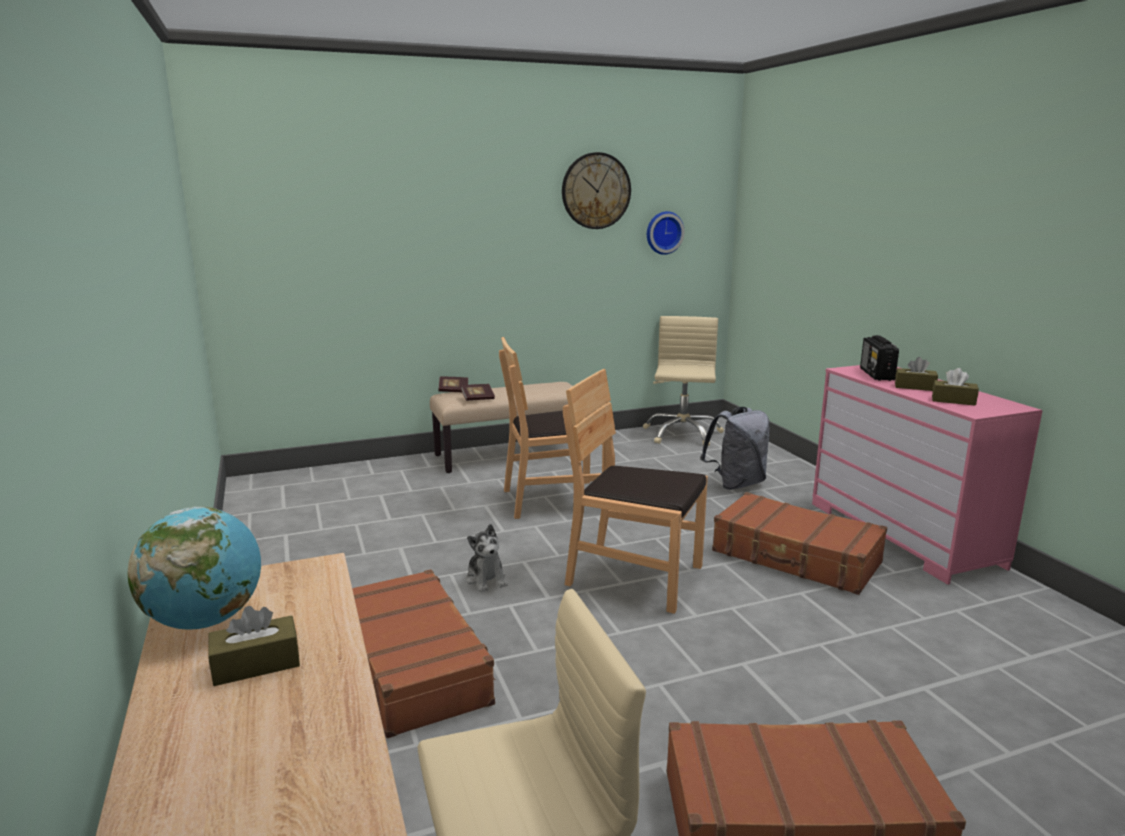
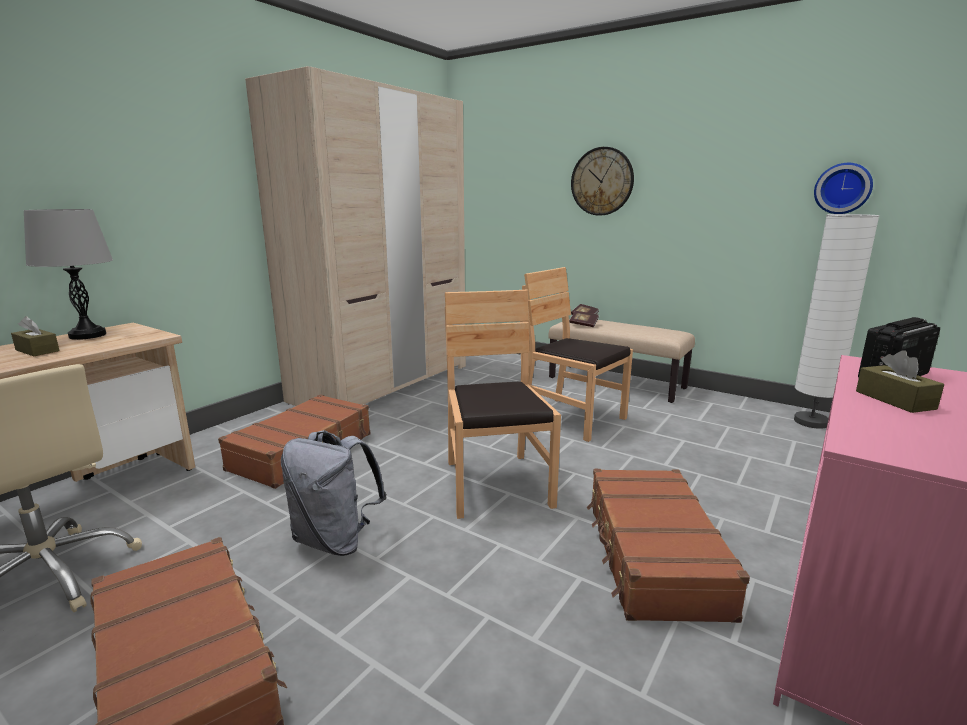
camera: 55 degrees right, 0 degrees up
globe [128,507,261,630] -> grey table lamp [24,209,113,340]
plush toy [466,524,507,592] -> none
wall clock [562,152,631,229] -> wall clock moved to [571,147,634,216]
beige office chair [643,316,724,446] -> white floor lamp [794,214,879,429]
grey backpack [700,407,770,490] -> grey backpack moved to [281,430,386,556]
brown tissue box [932,368,979,406] -> none
none -> beige wardrobe [245,66,466,406]

